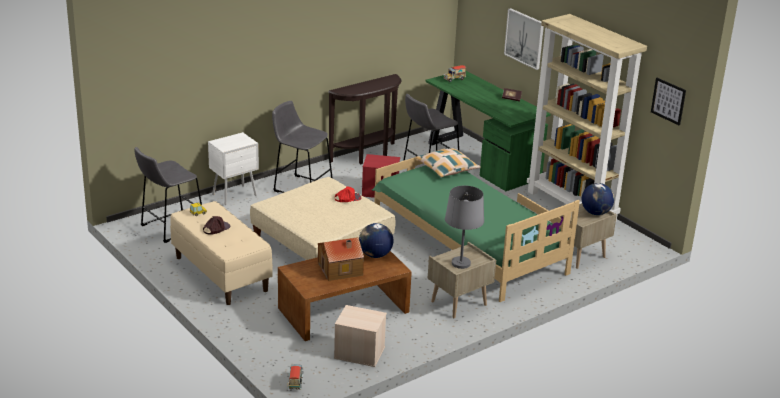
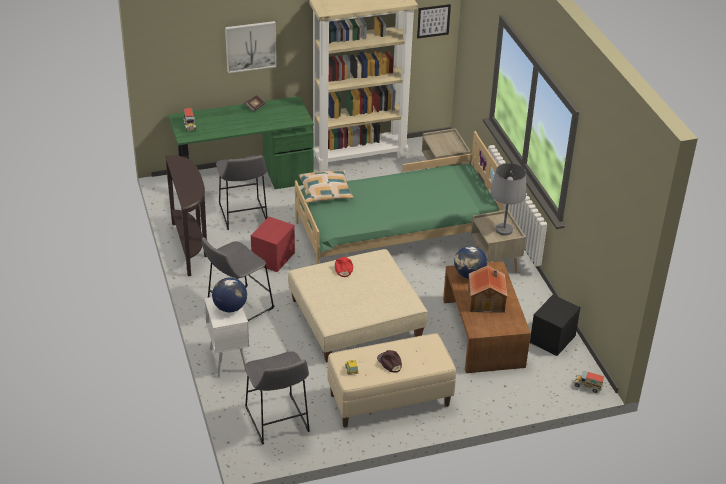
camera: 70 degrees left, 10 degrees up
beige storage box [334,305,387,367] -> black storage box [530,295,581,356]
globe [582,183,614,215] -> globe moved to [212,277,247,312]

